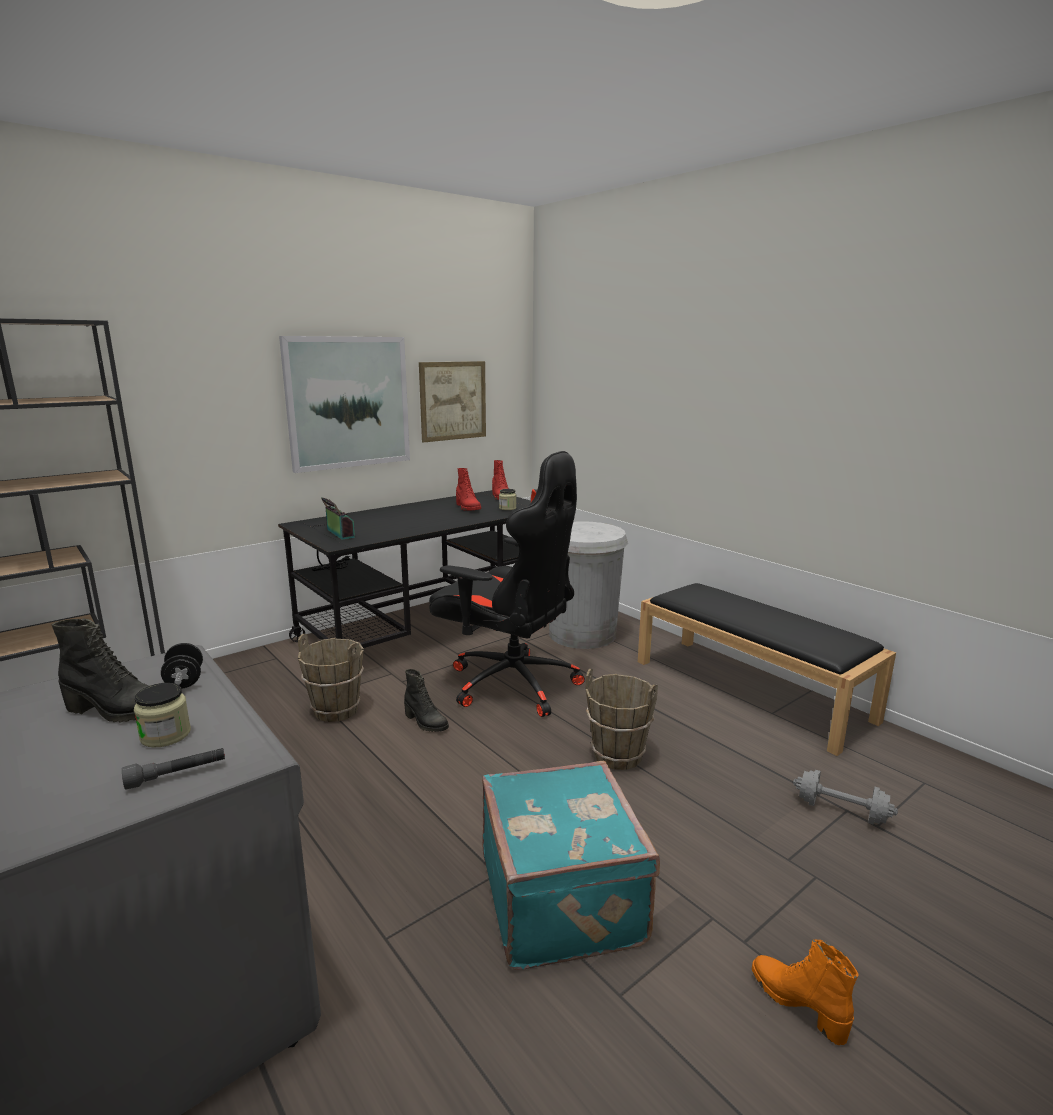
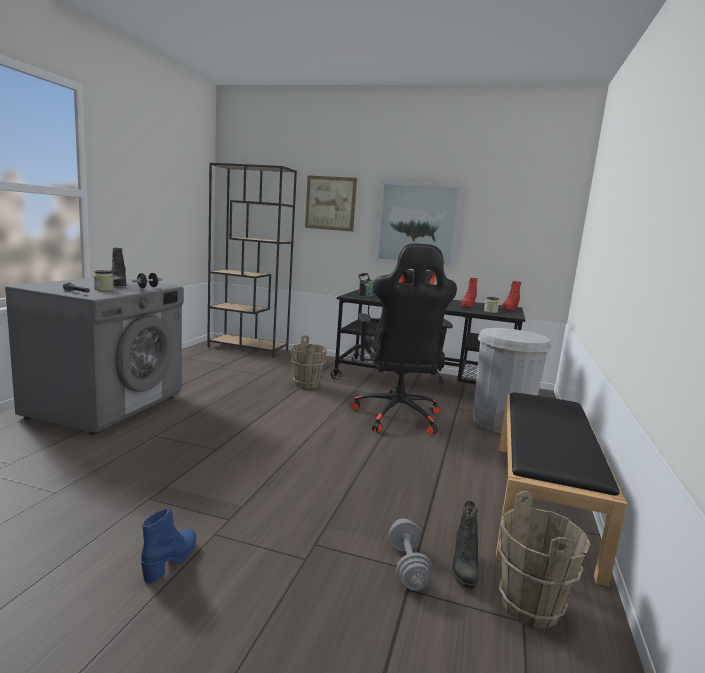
camera: 55 degrees right, 5 degrees down
black boot [404,669,449,732] -> black boot moved to [452,500,479,589]
picture [419,361,486,443] -> picture moved to [305,175,357,232]
turquoise suitcase [482,761,660,970] -> none
brown bucket [586,669,658,770] -> brown bucket moved to [498,491,591,629]
orange boot [752,939,859,1045] -> blue boot [141,508,196,583]

